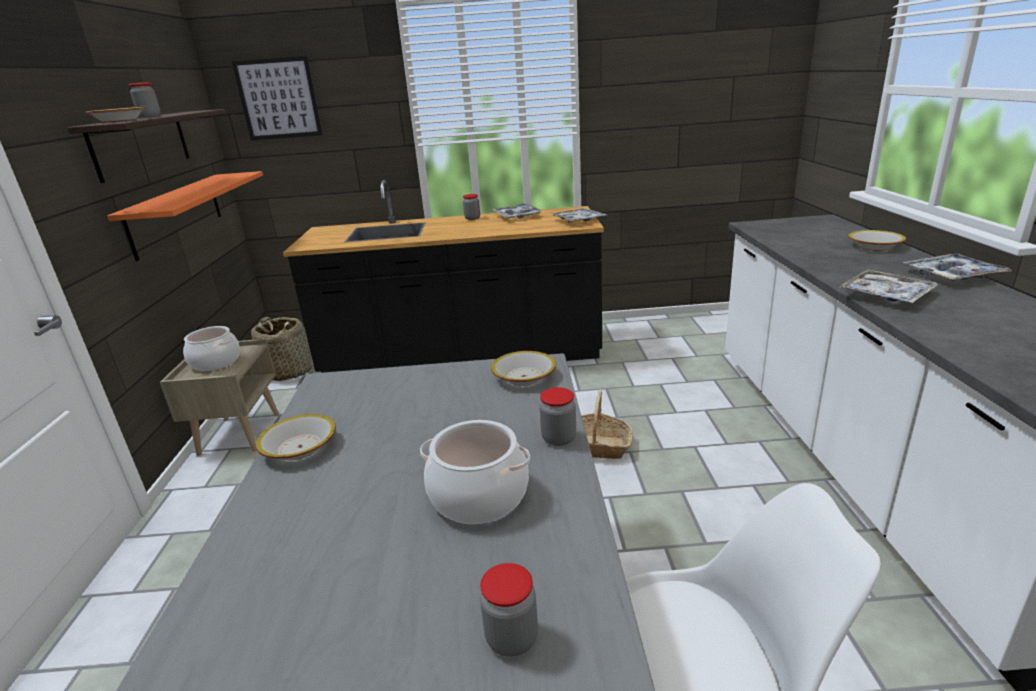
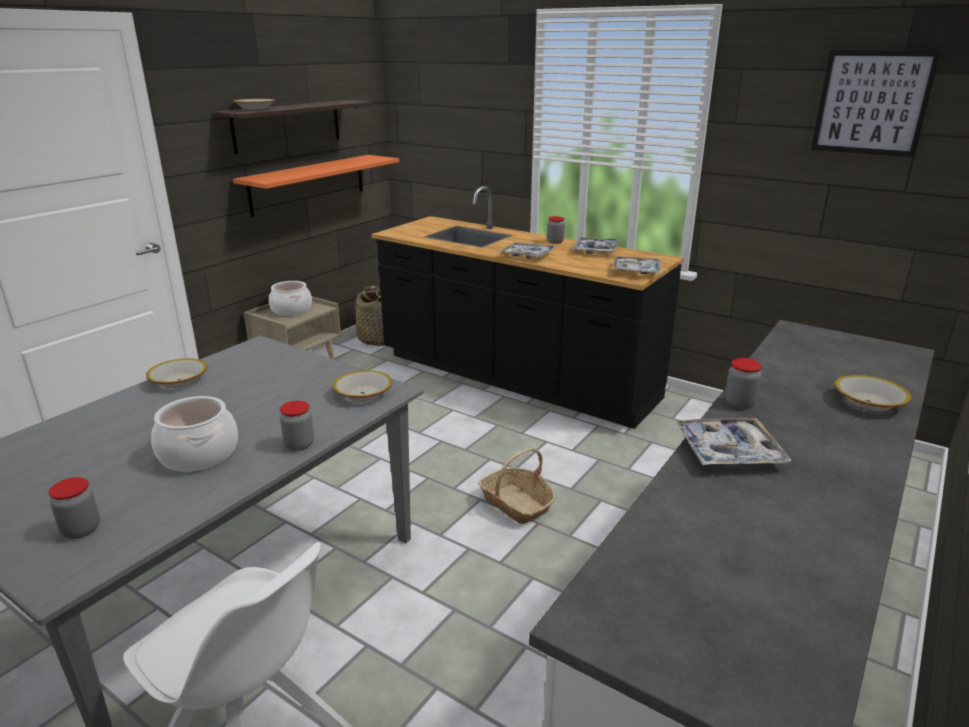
camera: 35 degrees right, 0 degrees up
jar [129,83,161,118] -> jar moved to [725,358,762,409]
picture [231,56,323,141] -> picture moved to [811,50,941,157]
tray [903,254,1012,281] -> tray moved to [498,242,556,259]

